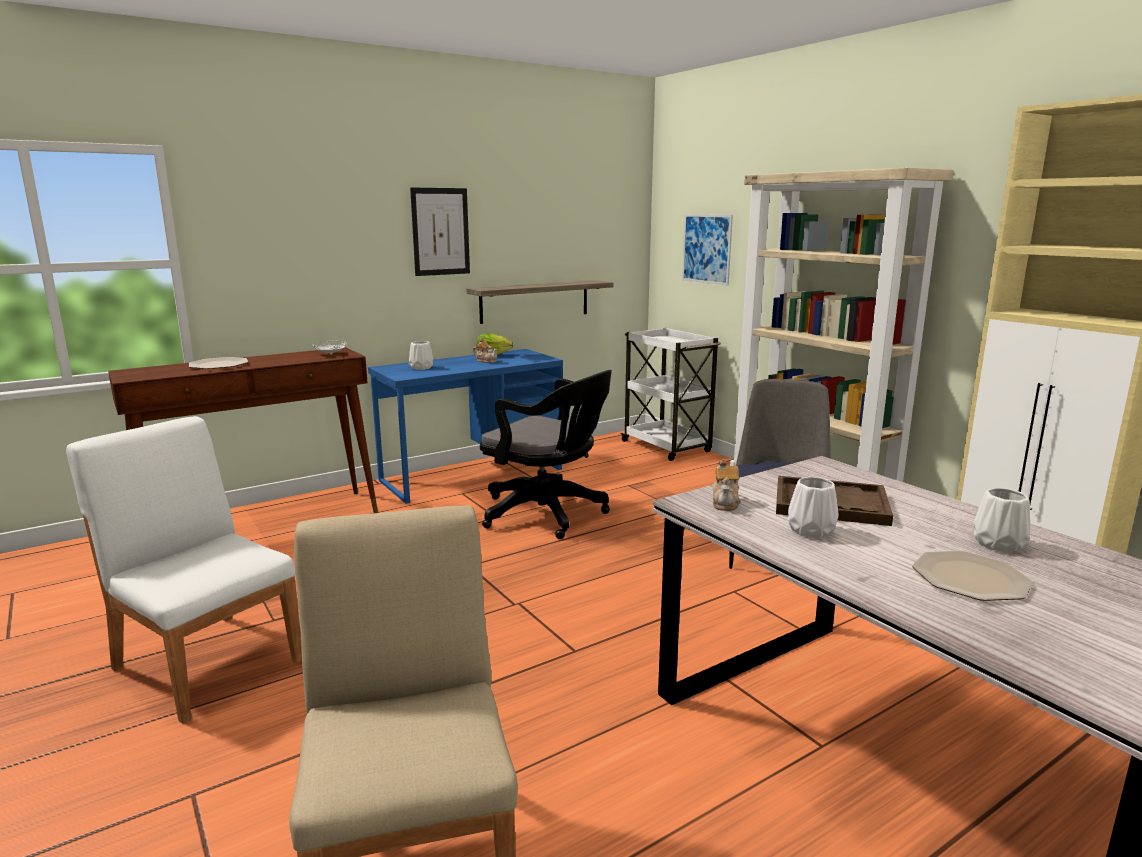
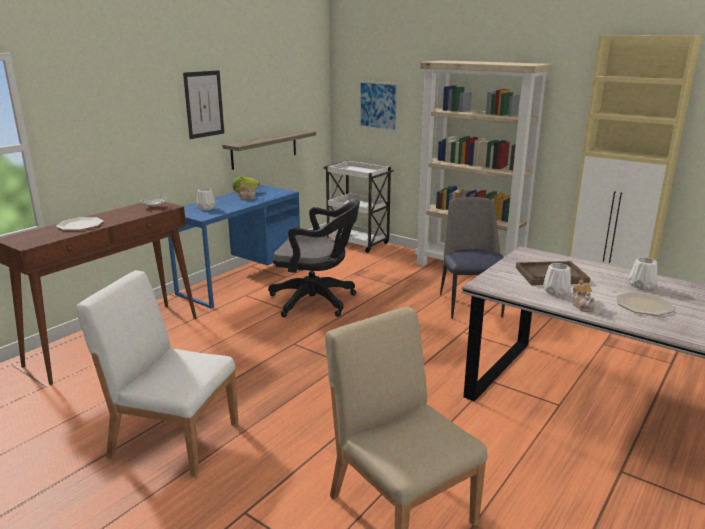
camera: 20 degrees left, 5 degrees up
teapot [713,459,741,511] -> teapot moved to [572,279,595,312]

